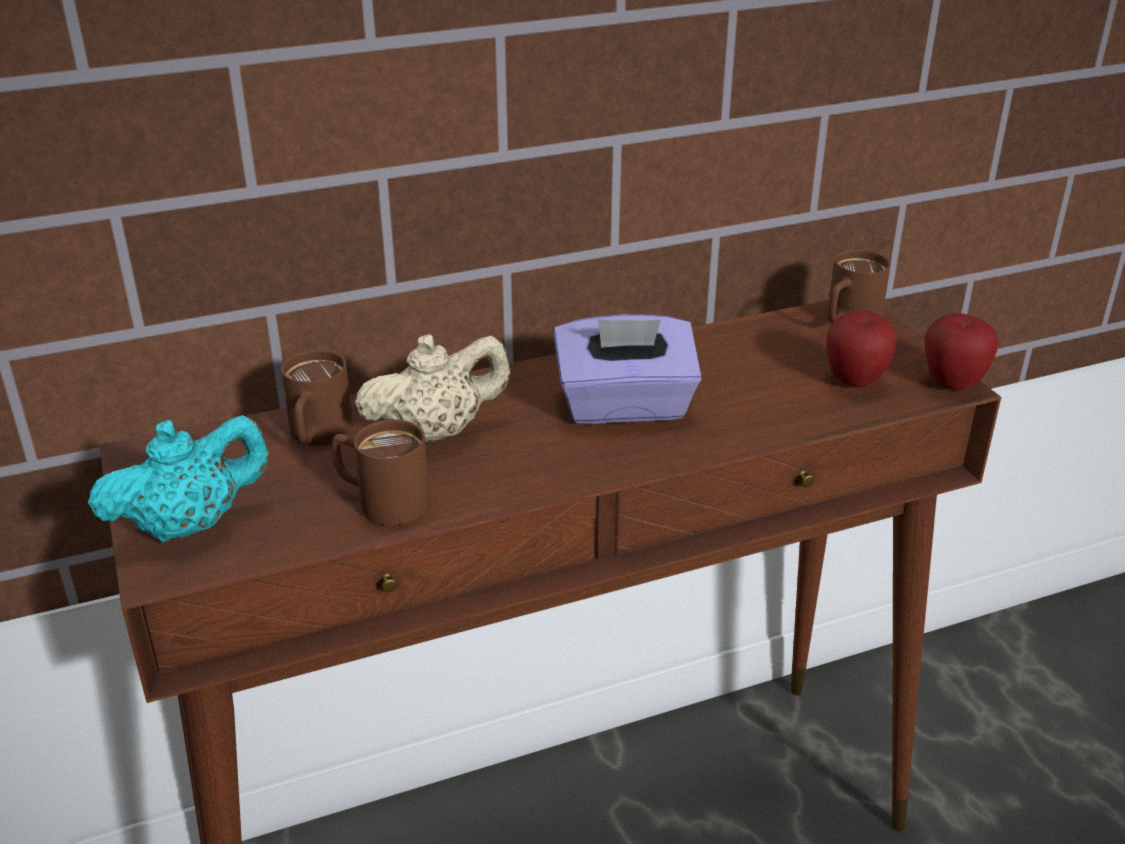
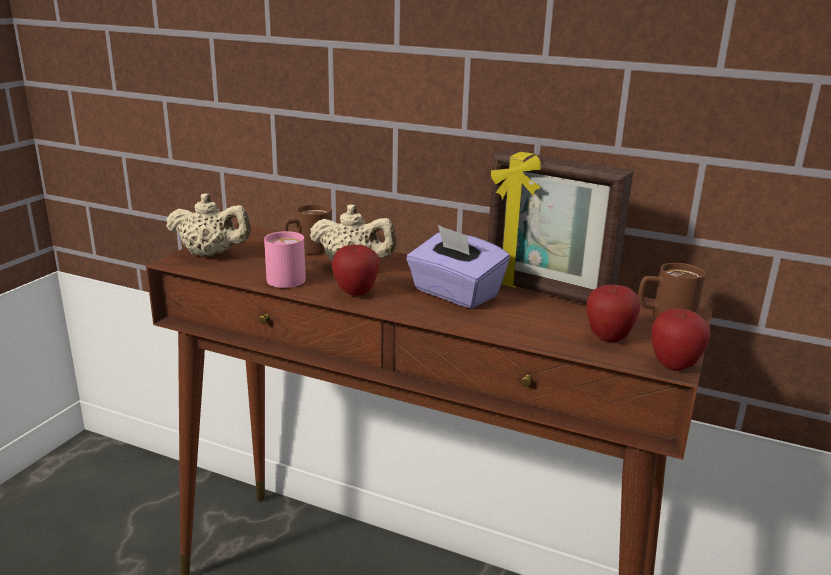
camera: 45 degrees right, 10 degrees down
turquoise teapot [88,415,269,543] -> beige teapot [166,193,251,257]
brown mug [332,419,430,526] -> pink mug [264,231,306,288]
none -> apple [332,245,380,296]
none -> picture frame [488,150,633,304]

